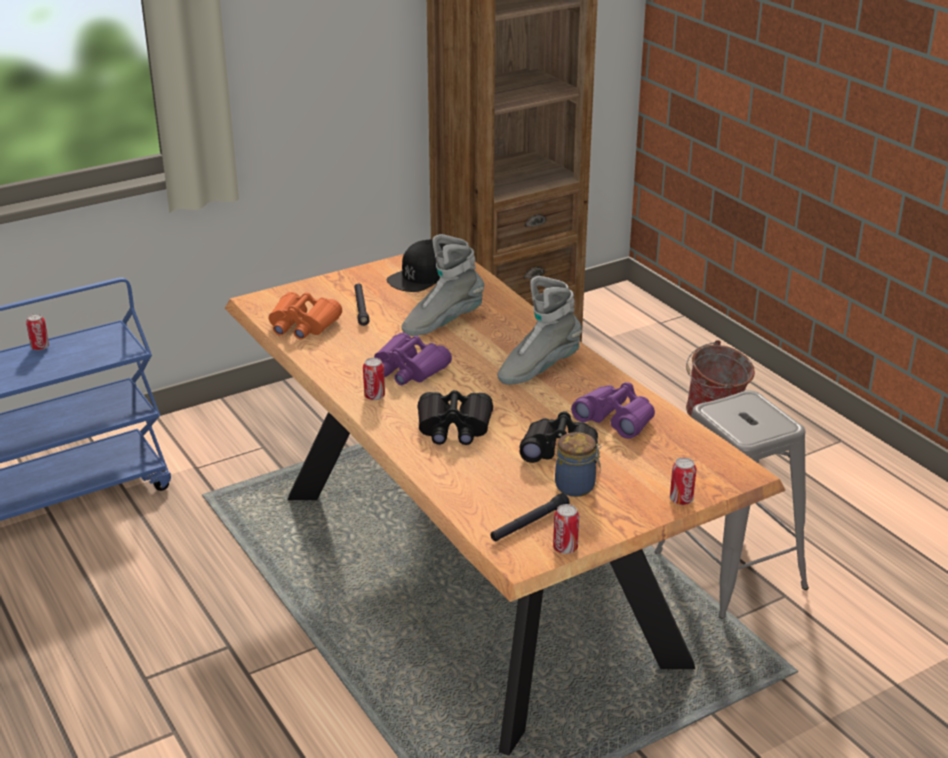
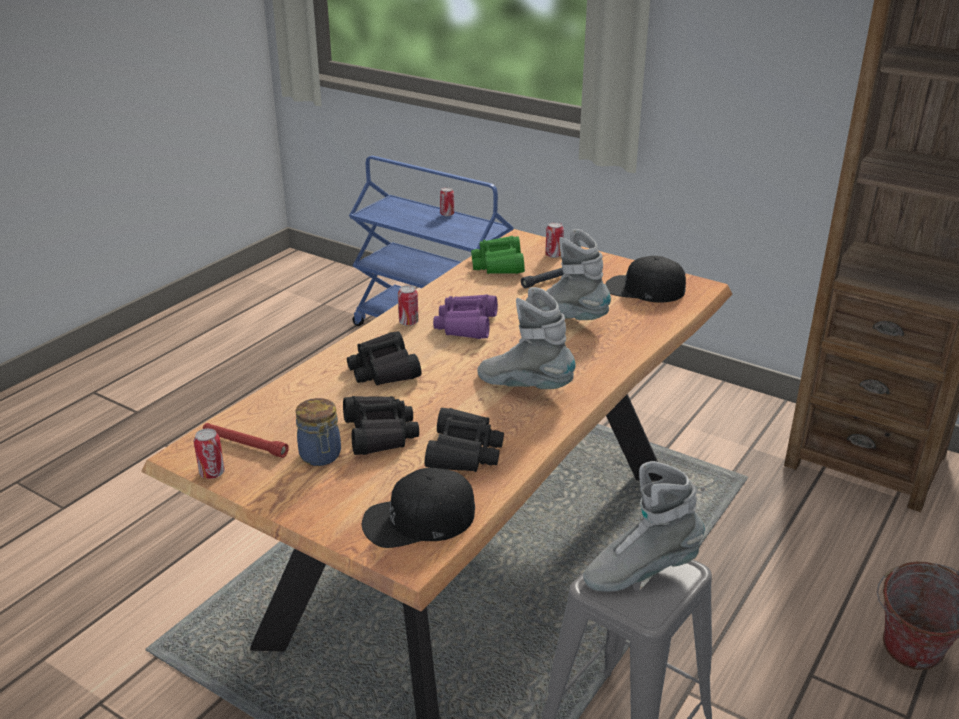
camera: 65 degrees right, 0 degrees up
orange binoculars [269,292,342,339] -> green binoculars [471,236,525,274]
black flashlight [491,493,569,541] -> red flashlight [203,423,289,458]
purple binoculars [571,382,655,439] -> black binoculars [425,408,504,472]
can [670,457,696,505] -> can moved to [545,222,564,258]
none -> black cap [362,468,475,548]
none -> grey boot [583,461,705,592]

